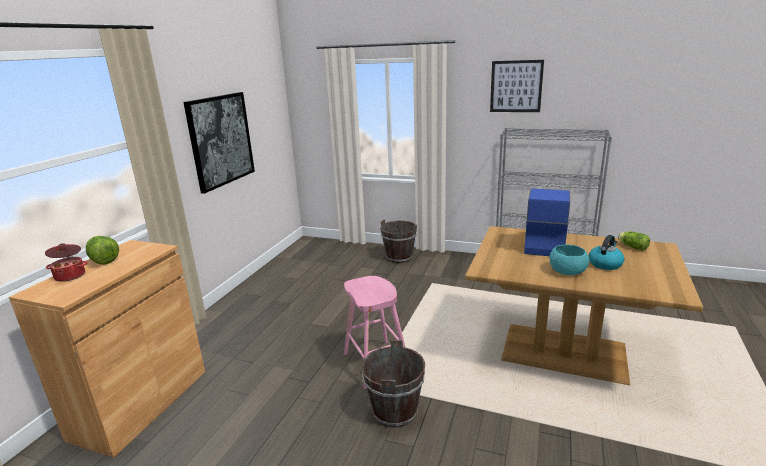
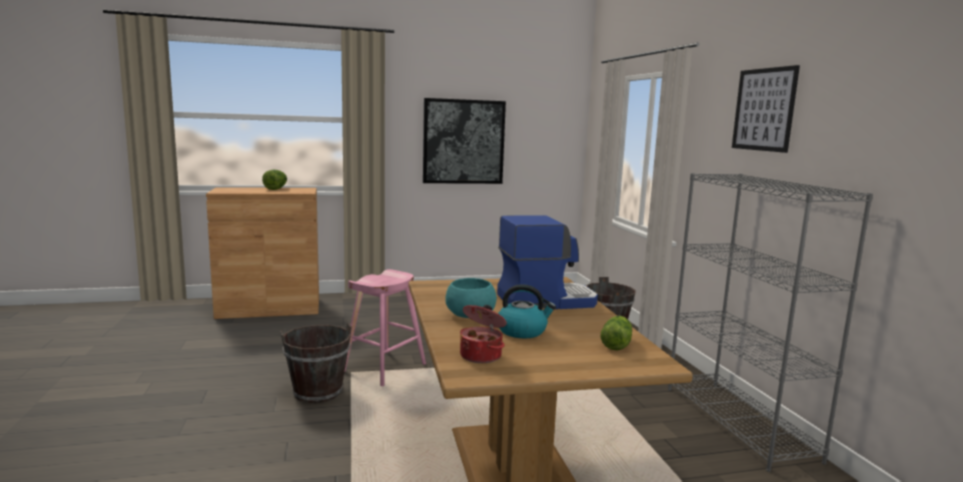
camera: 55 degrees right, 10 degrees down
cooking pot [45,243,88,282] -> cooking pot moved to [460,305,507,363]

